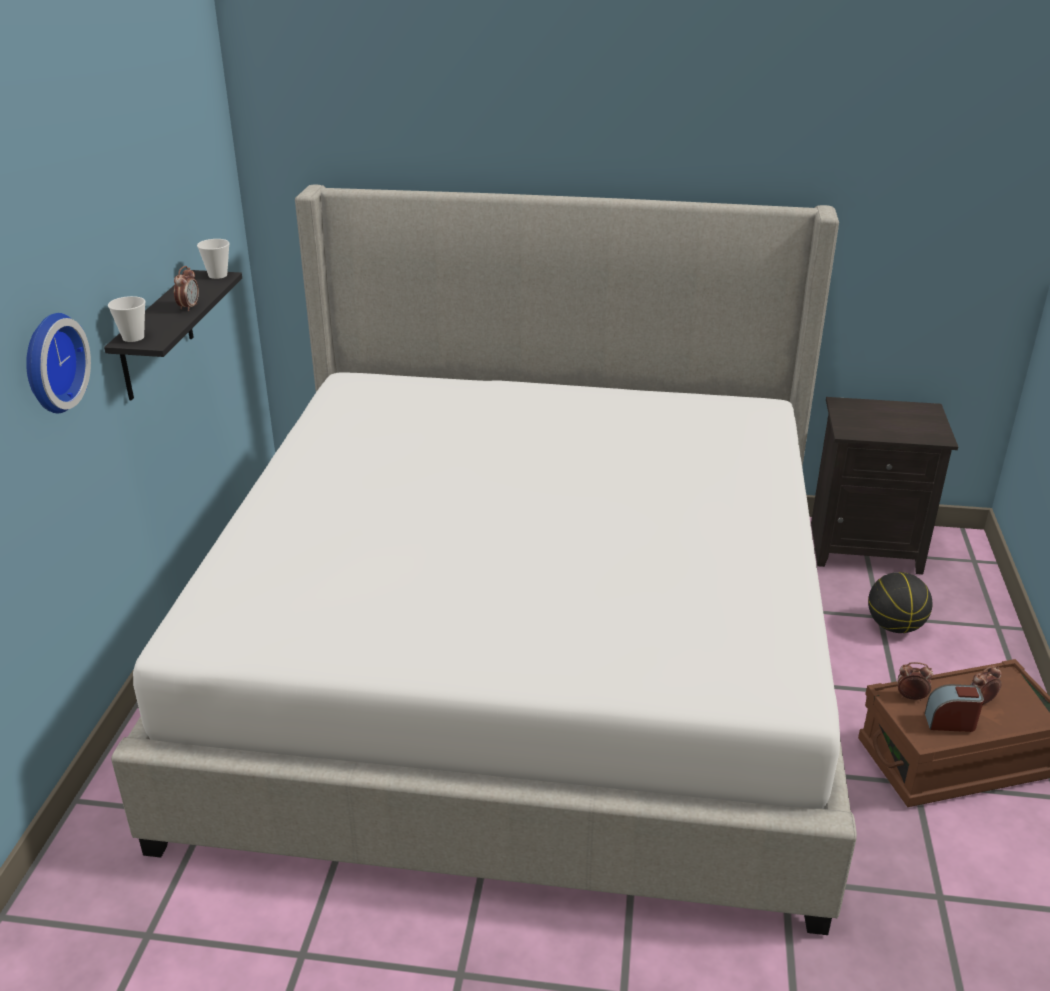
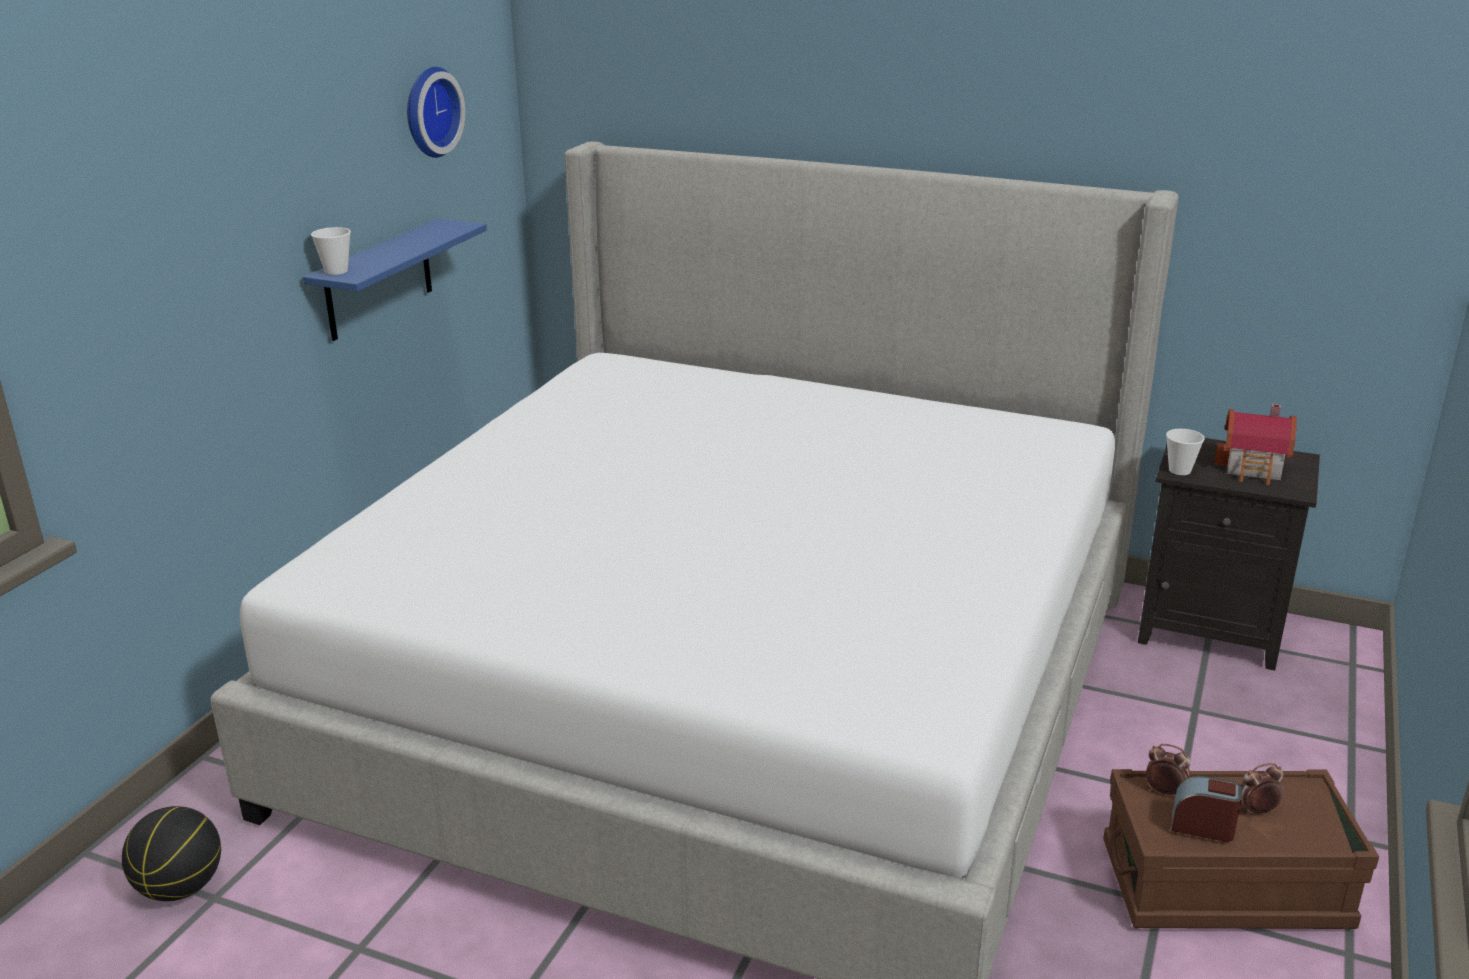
camera: 15 degrees right, 5 degrees down
wall clock [26,313,91,414] -> wall clock moved to [407,67,465,158]
black shelf [104,270,242,400] -> blue shelf [303,218,487,341]
alarm clock [174,266,199,311] -> none
cup [197,239,230,279] -> cup moved to [1166,429,1205,475]
basketball [868,572,932,633] -> basketball moved to [122,806,221,901]
none -> toy house [1215,404,1297,485]

